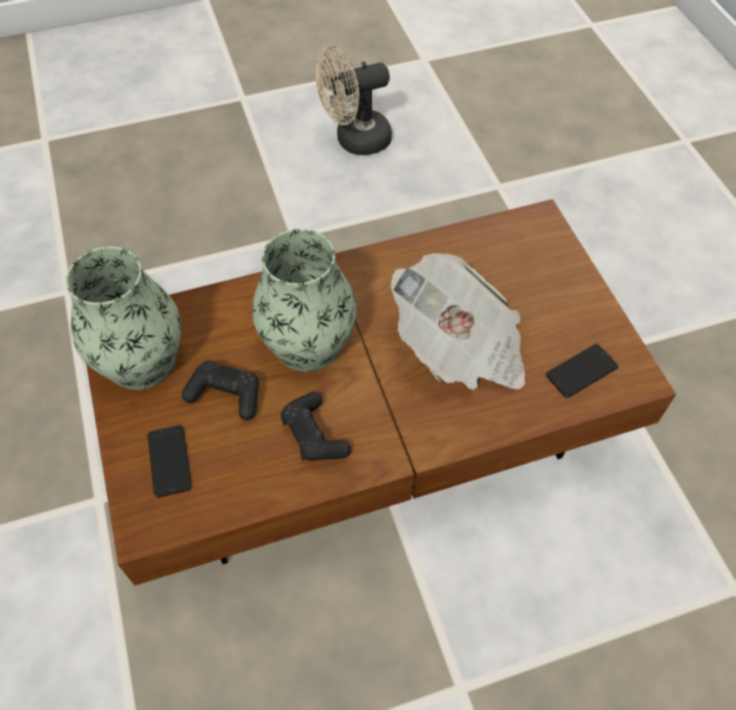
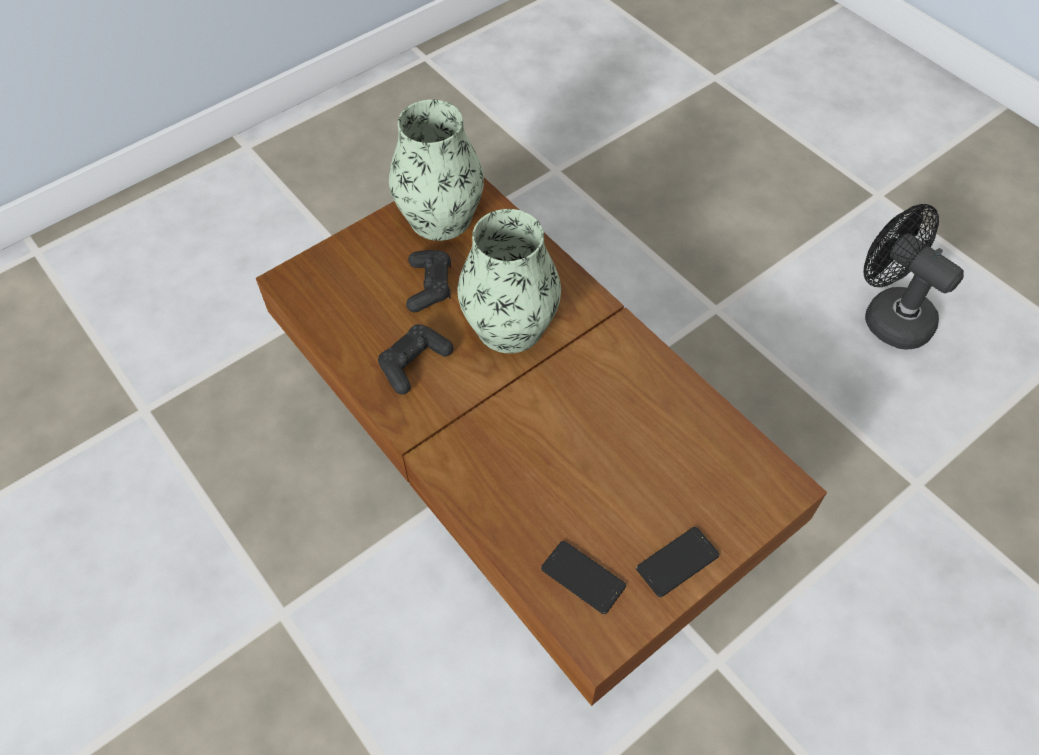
camera: 70 degrees right, 0 degrees up
phone [147,425,192,498] -> phone moved to [636,527,720,597]
beige fan [316,45,392,155] -> black fan [864,204,964,350]
newspaper [391,253,525,390] -> none

